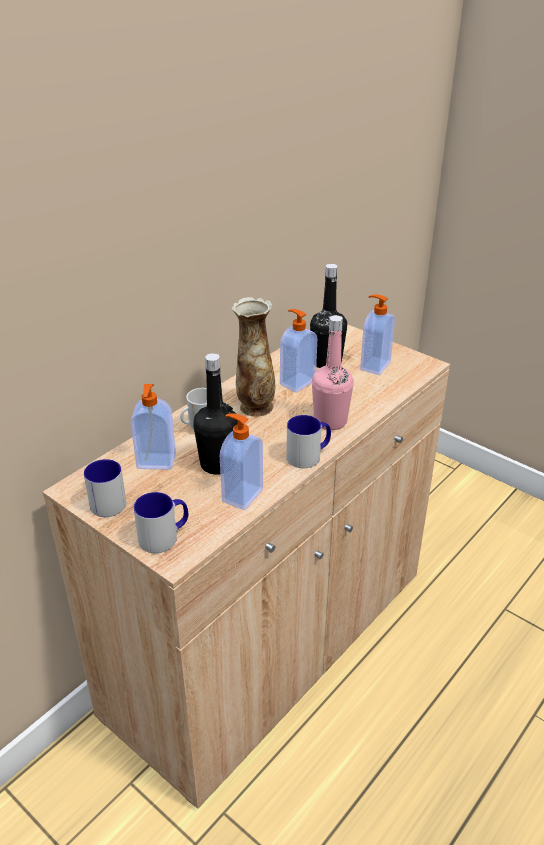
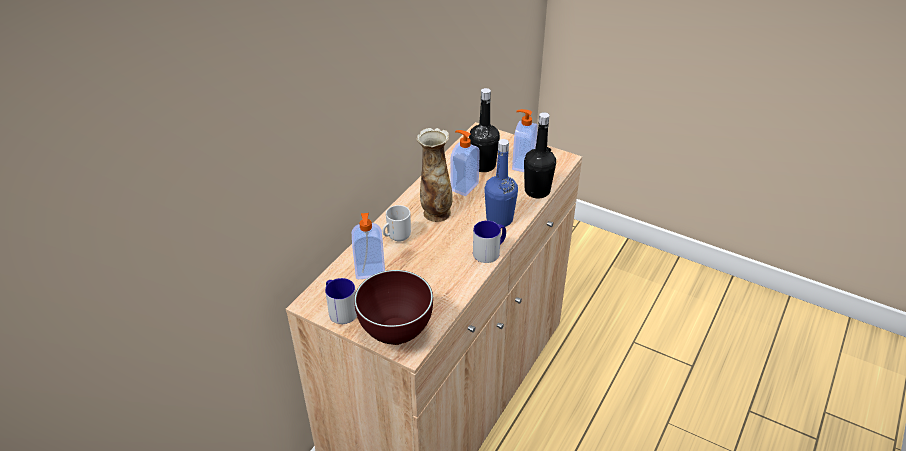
camera: 10 degrees left, 5 degrees up
mug [134,492,188,553] -> brown bowl [354,270,433,345]
black bottle [193,353,238,475] -> black bottle moved to [524,112,556,199]
soap dispenser [220,413,263,510] -> none
pink bottle [312,315,354,430] -> blue bottle [484,139,518,227]

